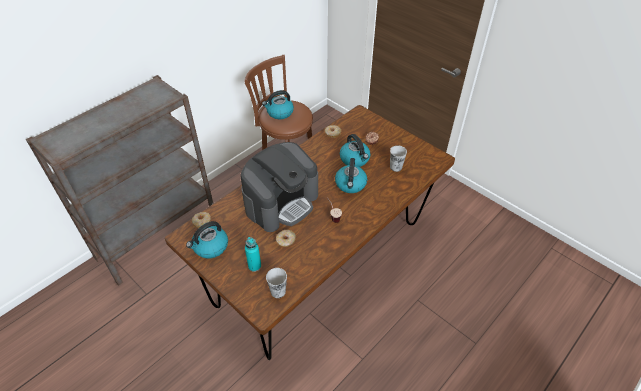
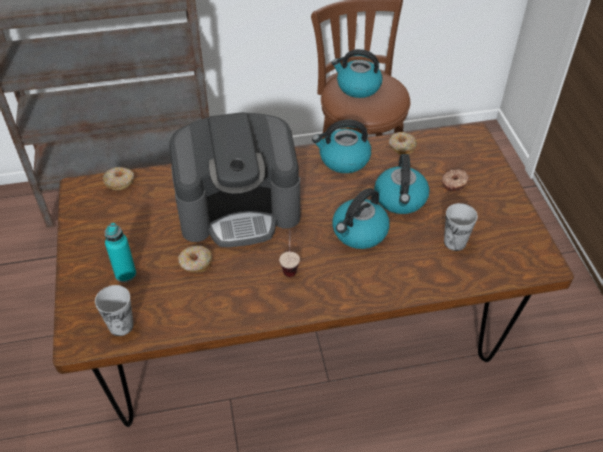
camera: 35 degrees right, 0 degrees up
kettle [186,221,228,259] -> kettle moved to [312,120,371,173]

